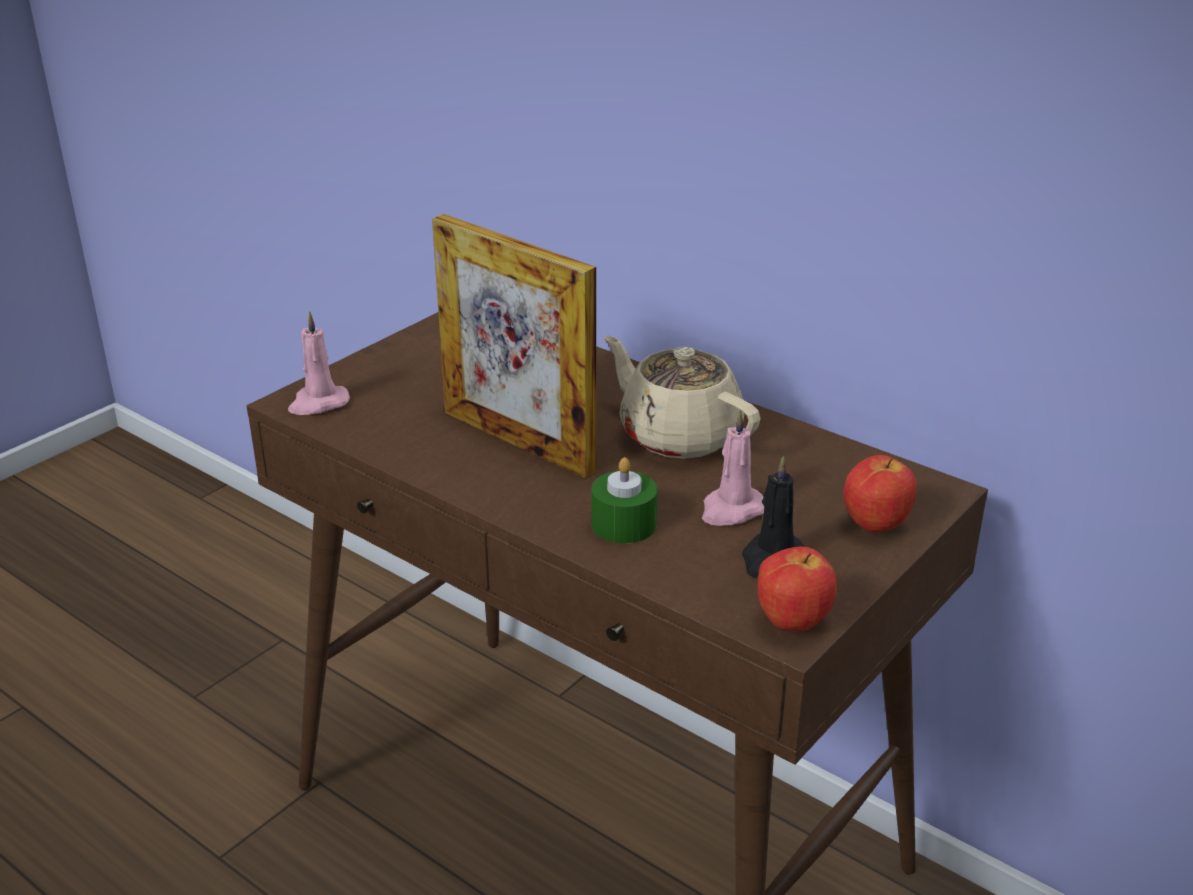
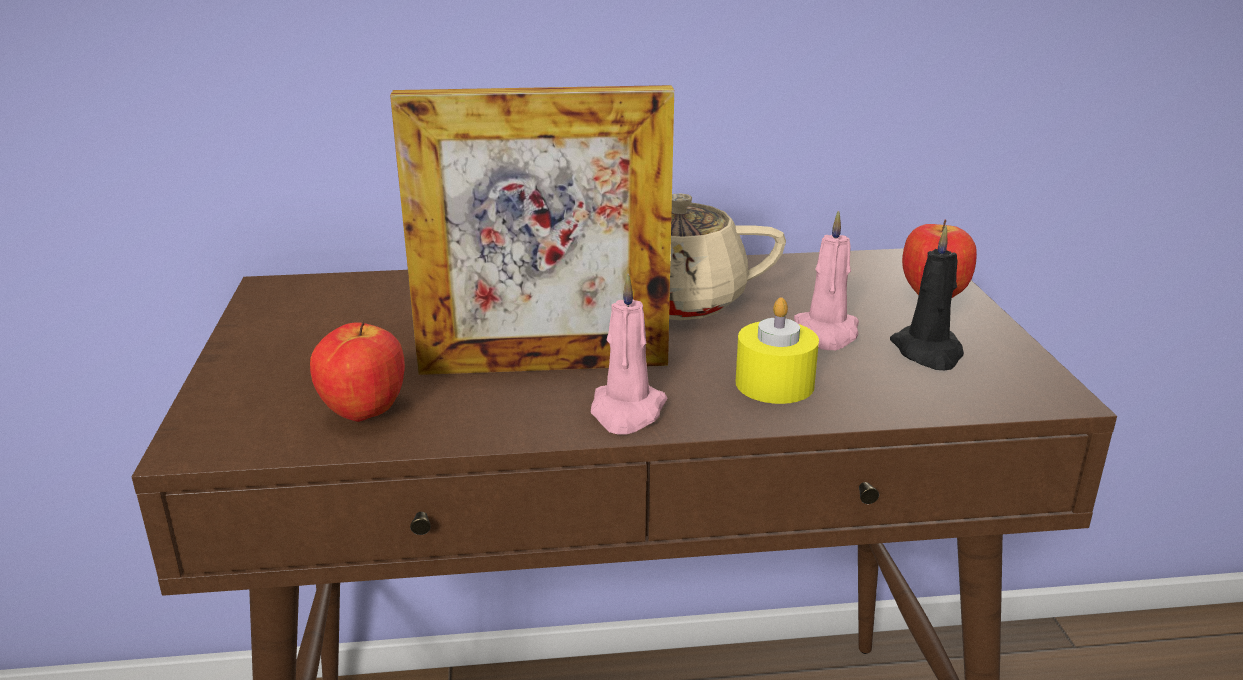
camera: 45 degrees left, 5 degrees down
pink candle [288,311,350,415] -> pink candle moved to [591,274,668,435]
green candle [591,457,657,544] -> yellow candle [735,297,819,404]
apple [758,547,837,631] -> apple moved to [310,321,405,422]

